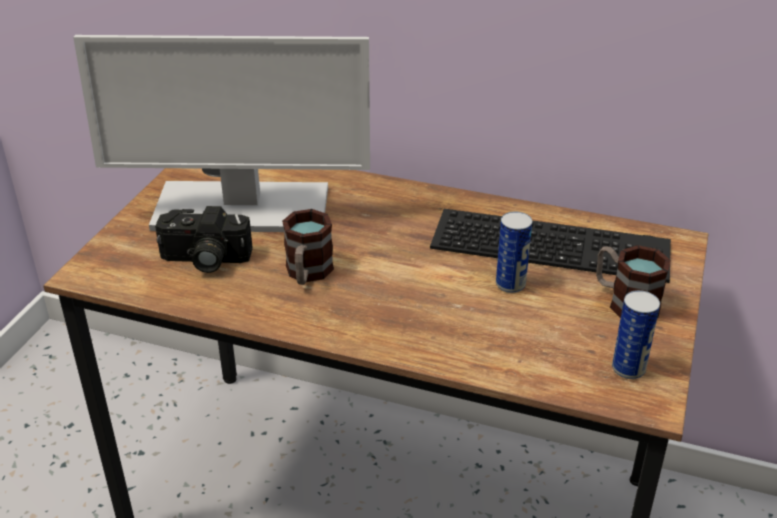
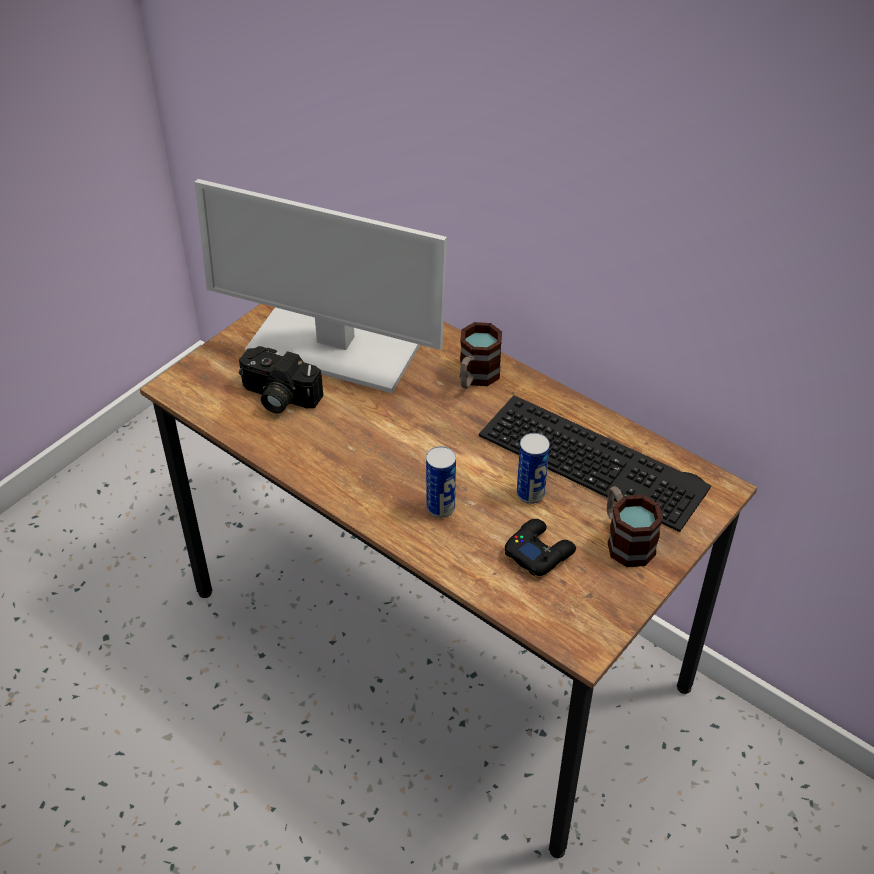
camera: 20 degrees right, 10 degrees up
mug [282,209,334,285] -> mug moved to [460,322,502,389]
can [612,290,660,379] -> can moved to [426,446,456,518]
none -> black game controller [505,519,576,576]

